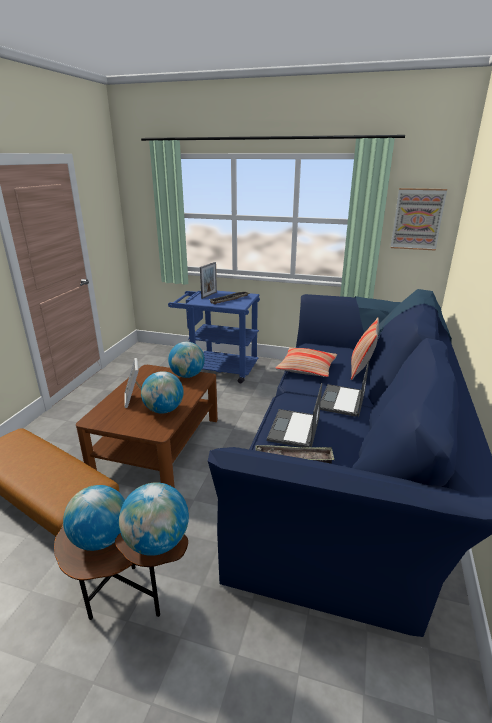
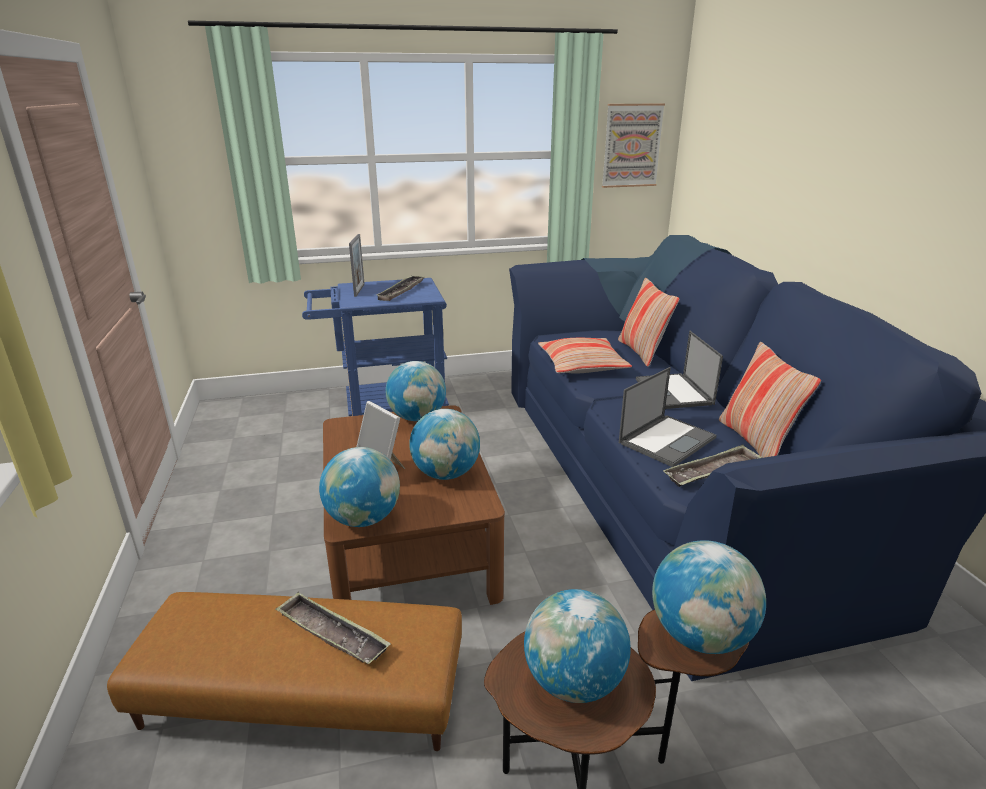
camera: 30 degrees left, 0 degrees up
laptop [267,383,322,447] -> laptop turned 120 degrees counterclockwise [619,367,716,467]
none -> tray [275,592,391,664]
none -> globe [319,447,400,527]
none -> pillow [719,342,821,458]

